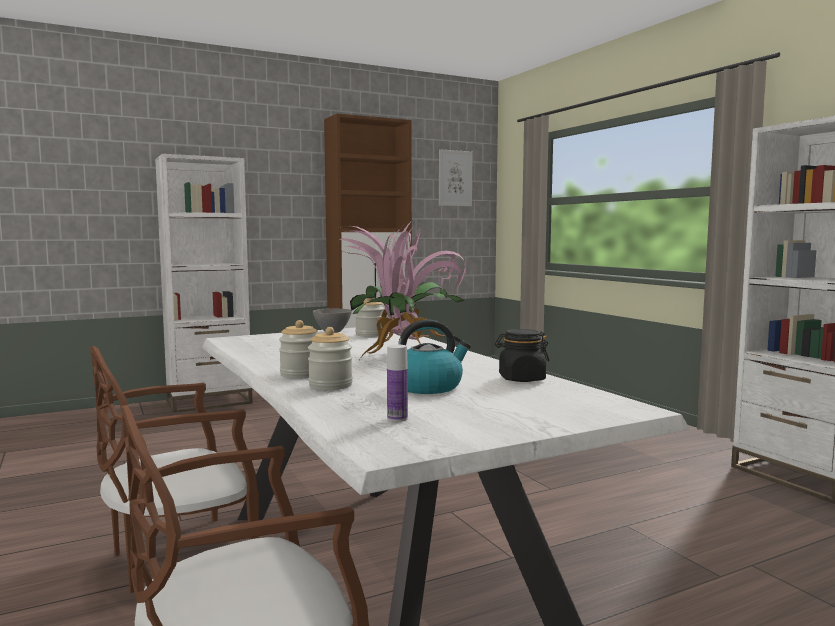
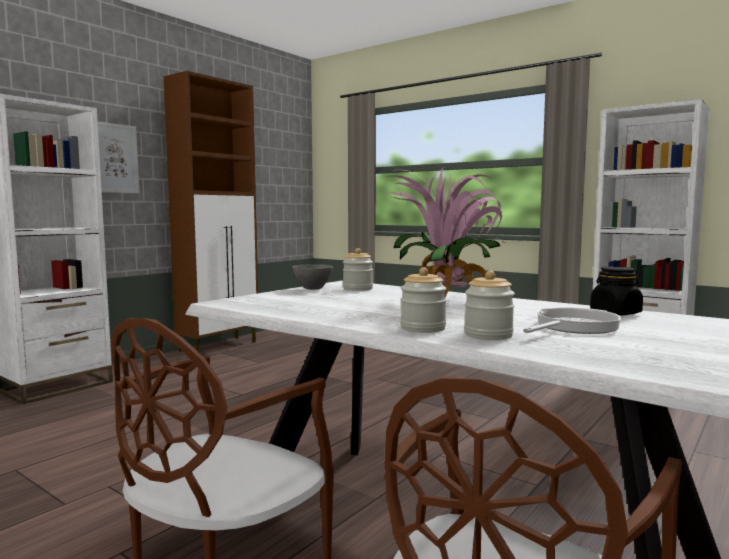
camera: 25 degrees left, 0 degrees up
bottle [387,345,408,422] -> none
kettle [398,320,471,394] -> frying pan [523,307,621,334]
picture [439,149,473,206] -> picture moved to [98,122,139,193]

